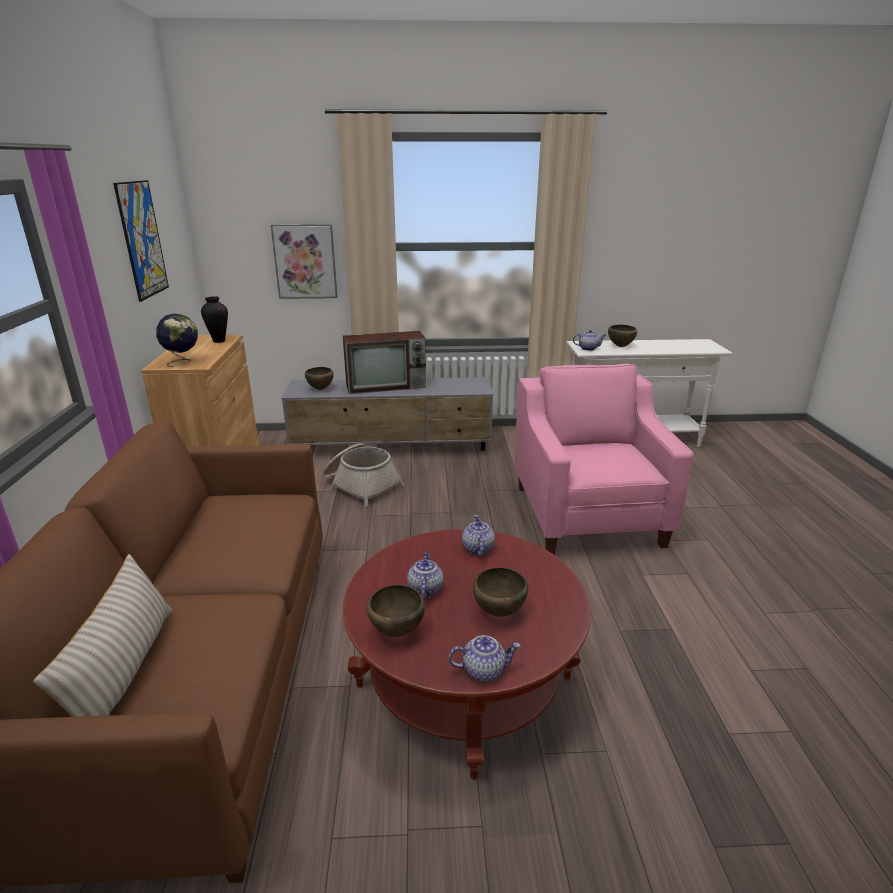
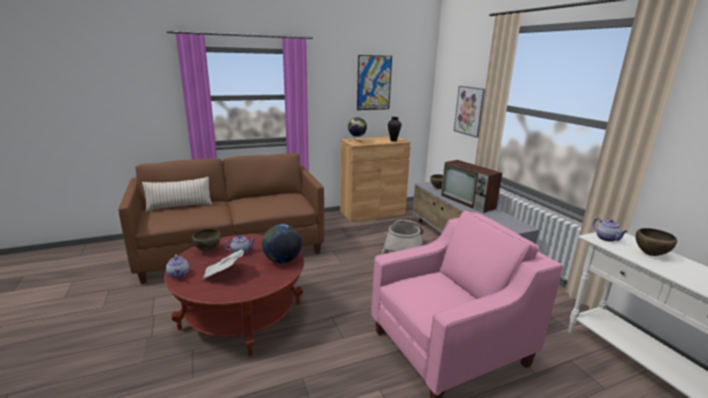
camera: 70 degrees right, 5 degrees down
teapot [462,515,495,556] -> globe [262,224,302,263]
brown bowl [473,567,528,617] -> newspaper [202,249,244,279]

